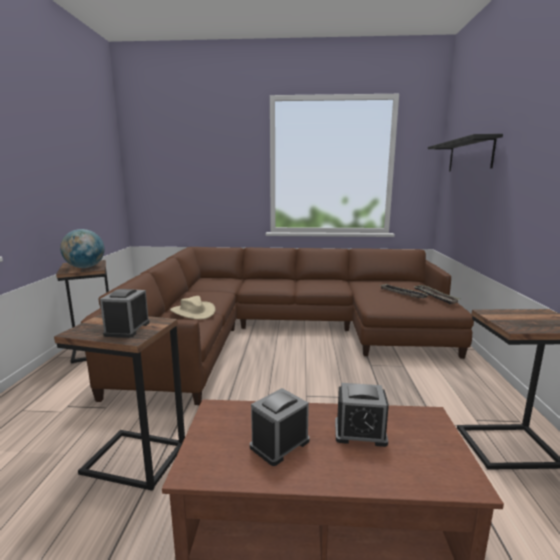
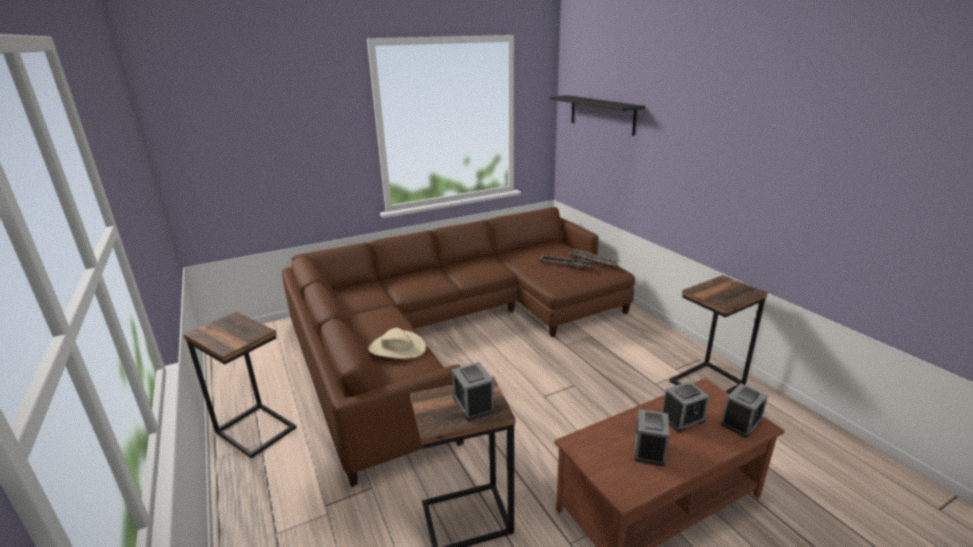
camera: 30 degrees left, 10 degrees up
globe [60,229,105,268] -> none
none -> alarm clock [721,383,768,438]

